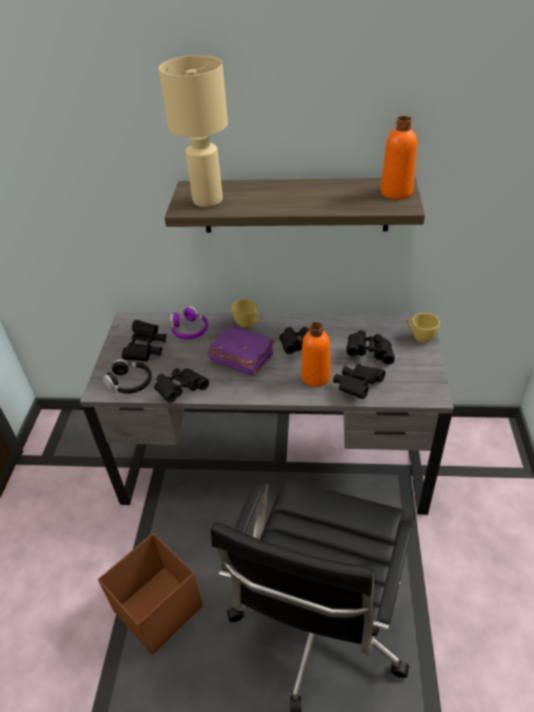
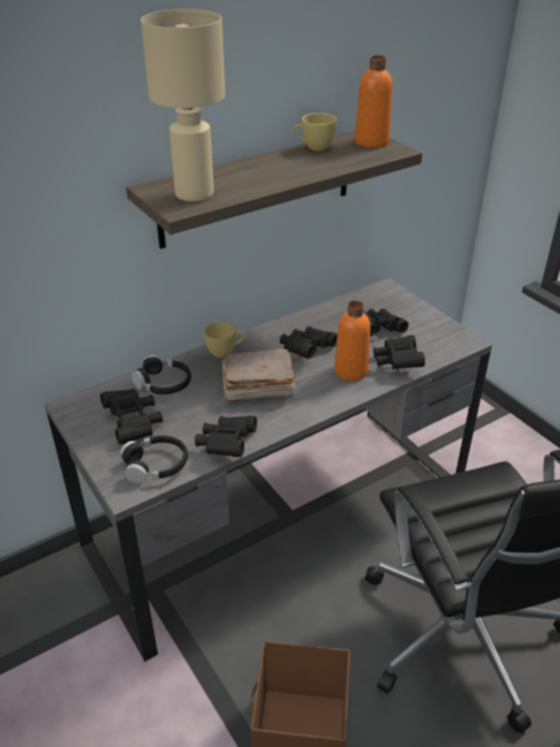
camera: 40 degrees left, 5 degrees down
purple headphones [170,306,208,339] -> black headphones [131,355,191,394]
purple book [208,325,275,376] -> brown book [222,349,295,401]
yellow cup [406,313,440,343] -> yellow cup moved to [293,113,337,151]

